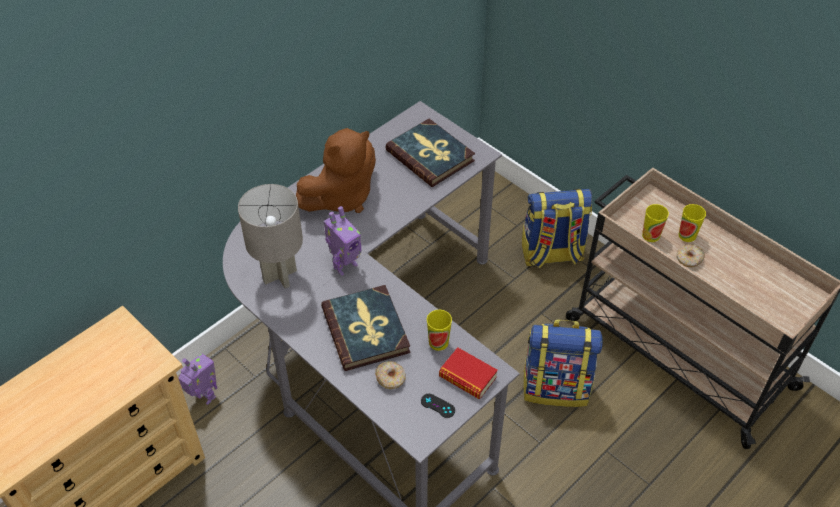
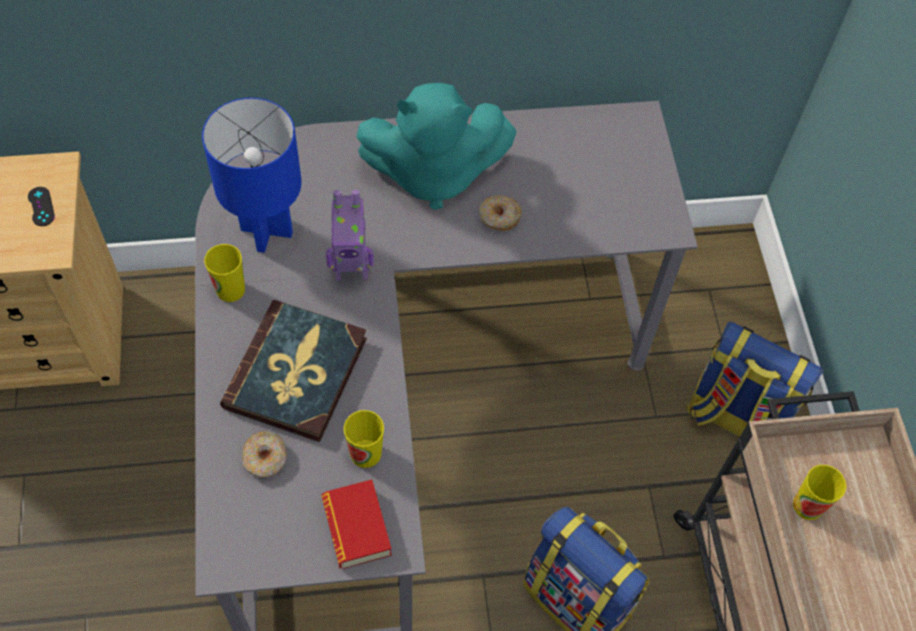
camera: 35 degrees right, 10 degrees up
toy robot [178,354,217,405] -> none
grey table lamp [238,184,303,288] -> blue table lamp [202,98,302,253]
brown plush toy [296,128,376,213] -> turquoise plush toy [356,83,516,210]
book [385,119,475,187] -> none
black game controller [421,394,455,418] -> black game controller moved to [28,187,55,226]
donut [677,244,705,267] -> donut moved to [479,195,522,231]
cup [678,204,706,242] -> cup moved to [204,244,245,302]

